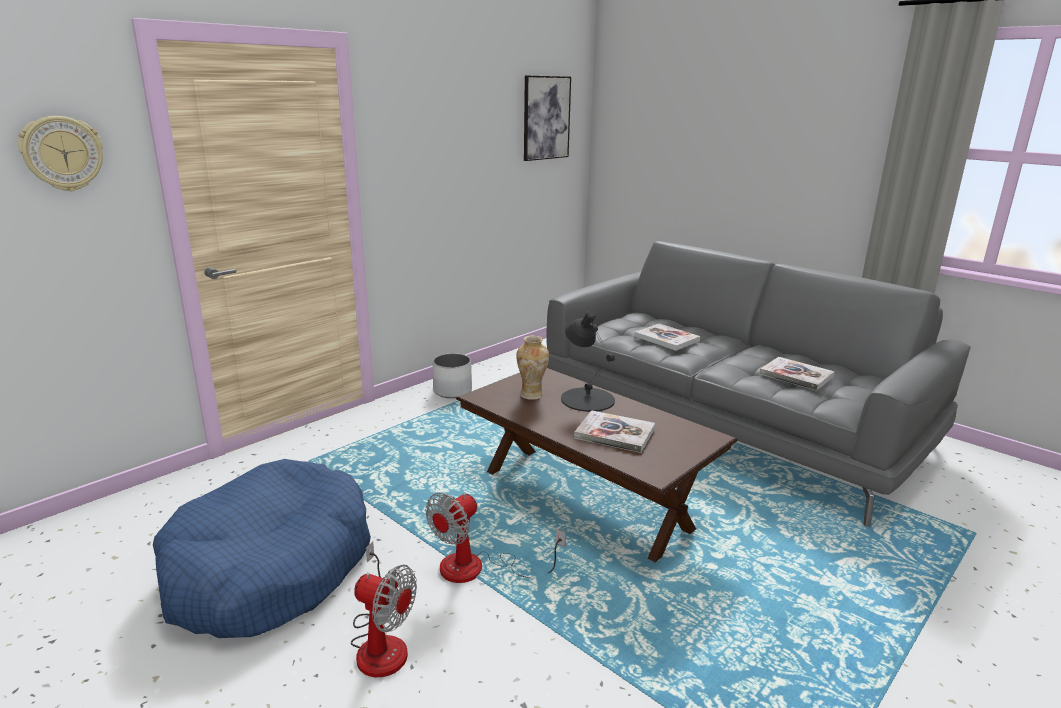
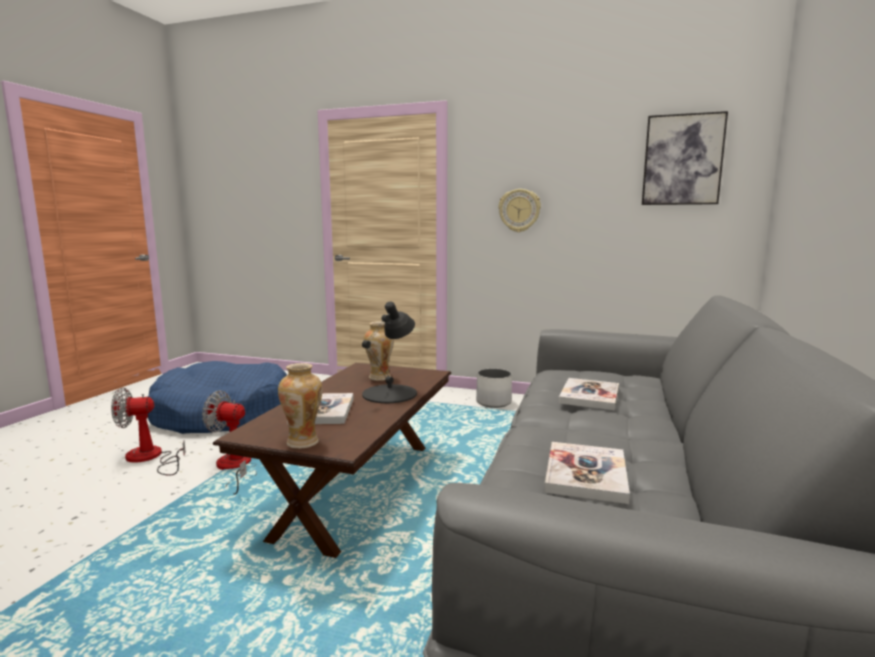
camera: 65 degrees right, 10 degrees down
wall clock [18,116,103,191] -> wall clock moved to [498,189,541,232]
fan [351,541,417,678] -> fan turned 75 degrees clockwise [111,387,186,476]
none -> vase [278,363,322,449]

